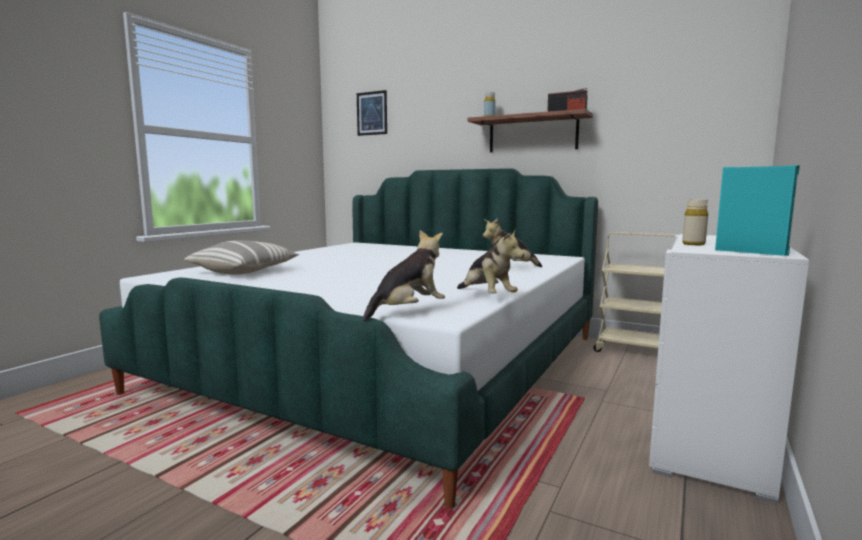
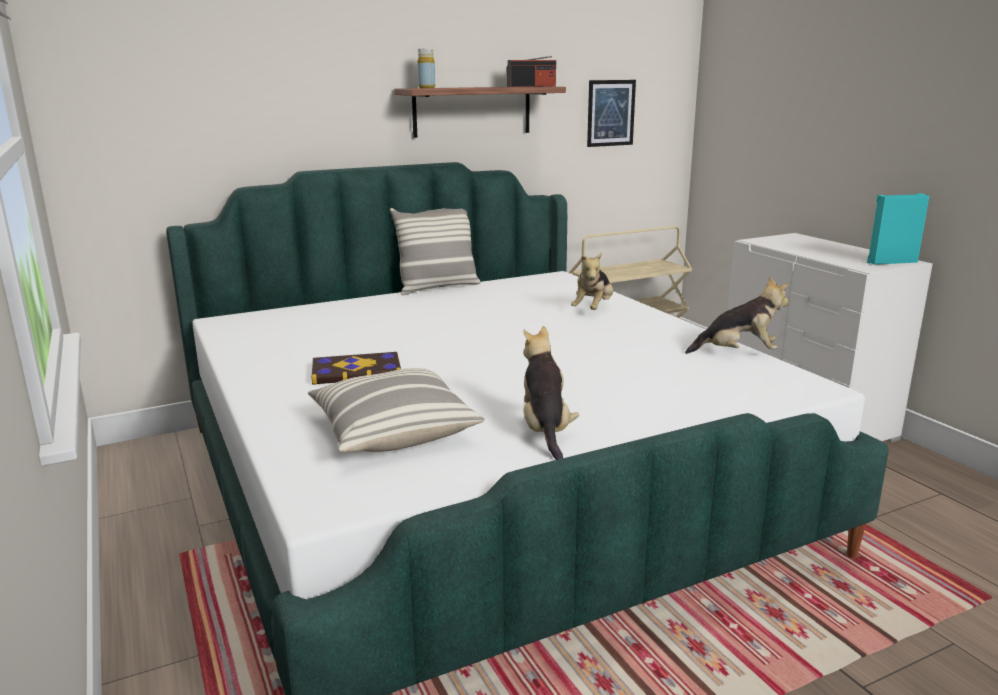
camera: 55 degrees left, 10 degrees up
picture [357,90,387,136] -> picture moved to [587,80,636,147]
plush toy [362,230,445,321] -> plush toy moved to [523,326,579,460]
beige bottle [682,200,708,245] -> none
none -> book [312,352,401,385]
none -> pillow [390,208,481,295]

